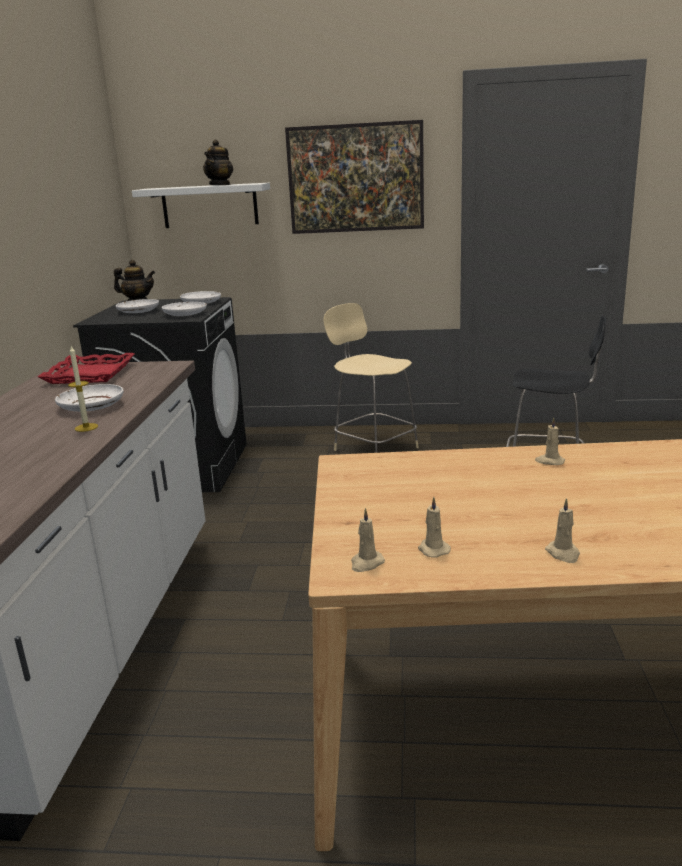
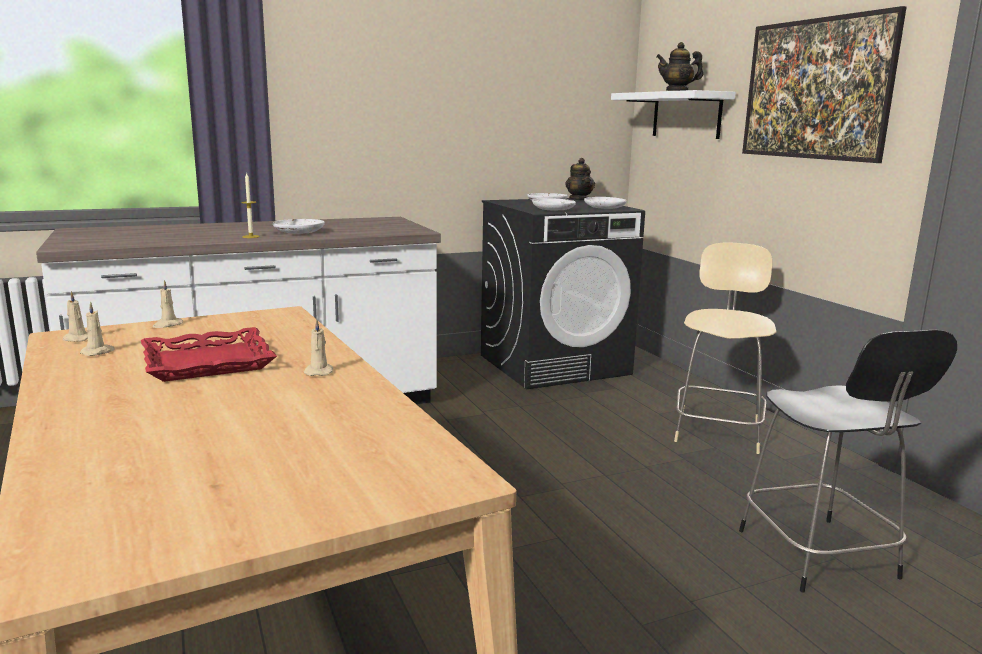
camera: 60 degrees right, 5 degrees down
red tray [38,353,134,384] -> red tray moved to [141,327,277,382]
beige candle [545,498,580,563] -> beige candle moved to [153,280,183,328]

